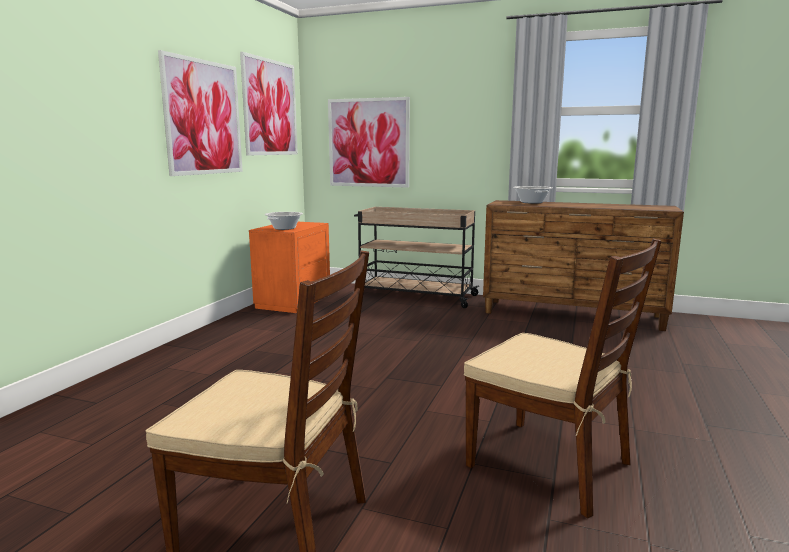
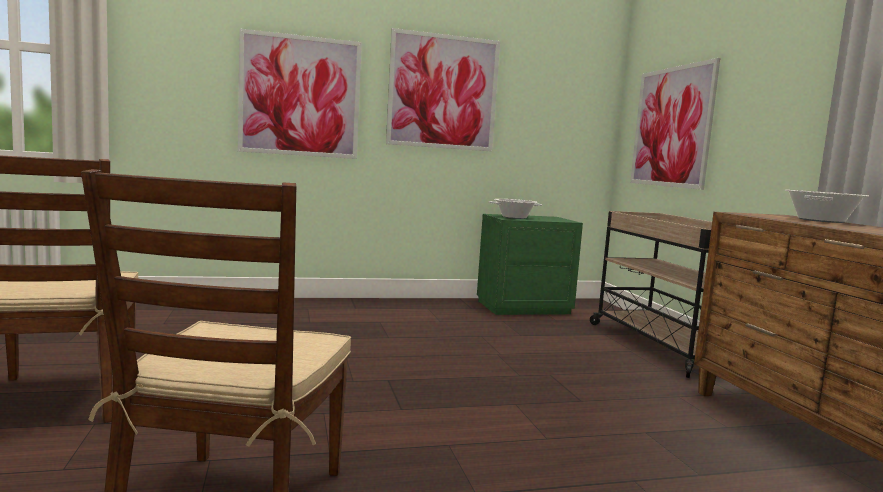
camera: 55 degrees right, 5 degrees down
picture [240,52,298,155] -> picture moved to [238,29,362,159]
orange nightstand [249,222,330,313] -> green nightstand [477,214,583,315]

